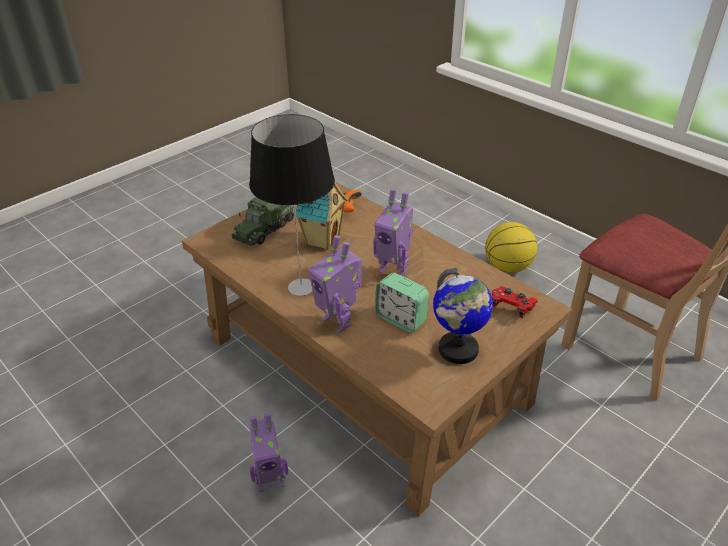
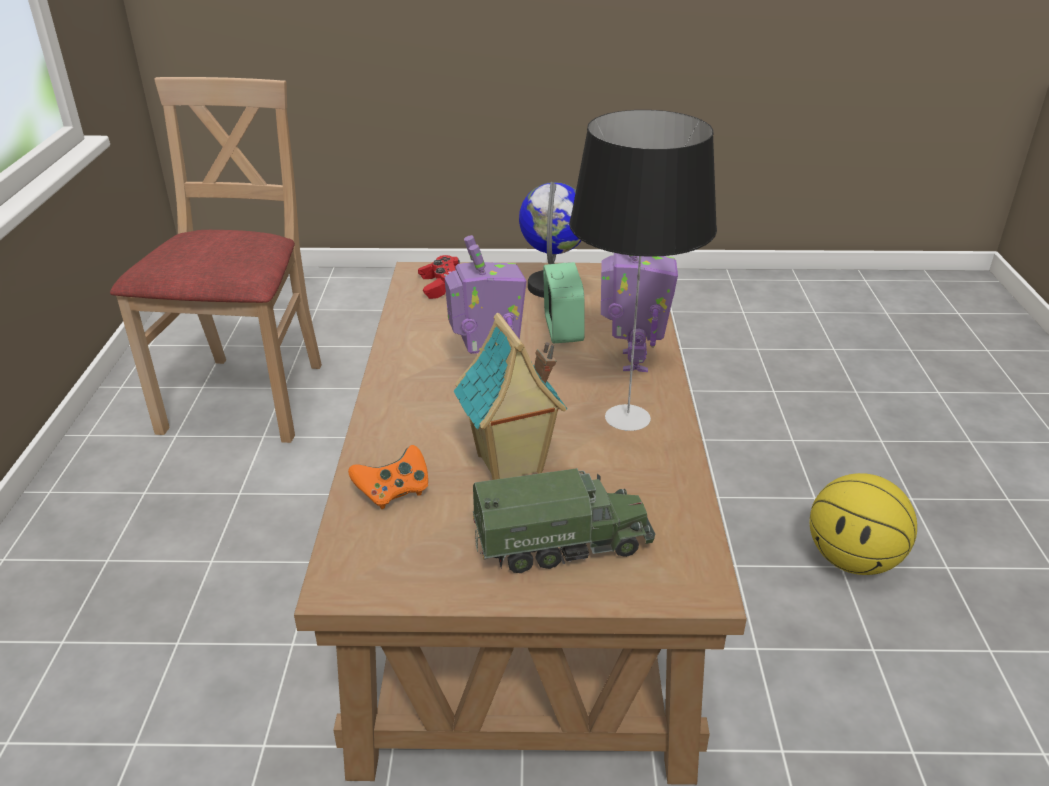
camera: 135 degrees left, 5 degrees down
toy robot [249,413,288,492] -> none
basketball [485,222,537,273] -> basketball moved to [810,473,917,575]

